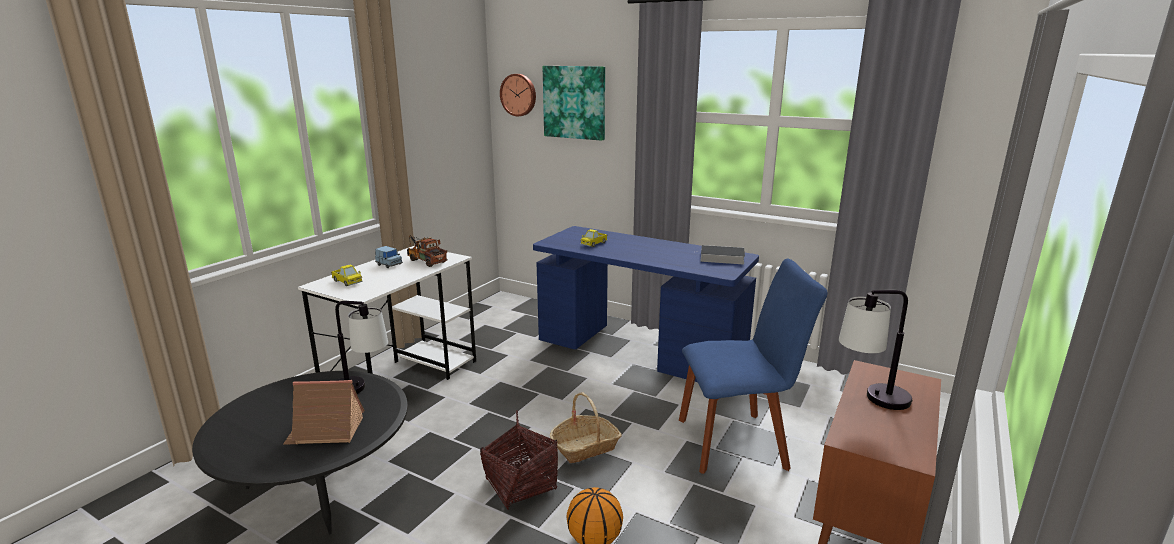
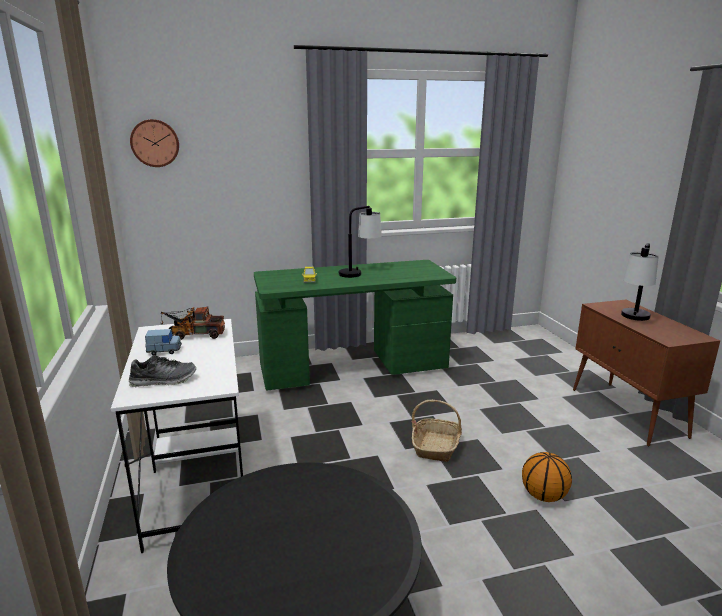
camera: 45 degrees left, 0 degrees up
toy house [283,380,365,445] -> none
toy truck [331,265,363,286] -> shoe [129,355,196,388]
table lamp [335,301,388,394] -> table lamp moved to [338,206,382,278]
basket [480,410,558,510] -> none
blue desk [533,226,759,382] -> green desk [254,260,456,390]
picture [543,66,605,141] -> none
blue chair [679,259,827,474] -> none
book [696,245,745,264] -> none

